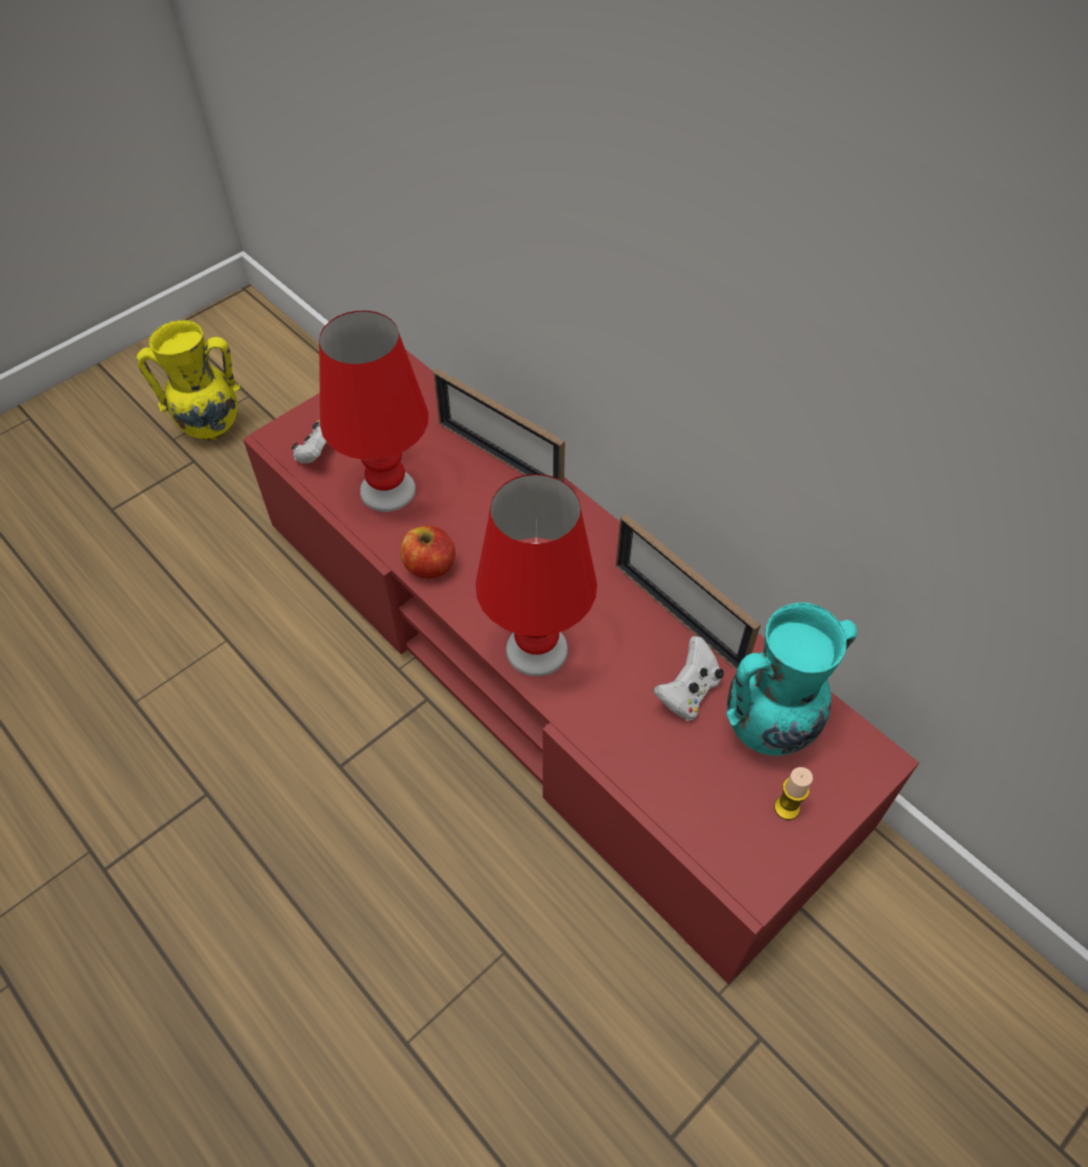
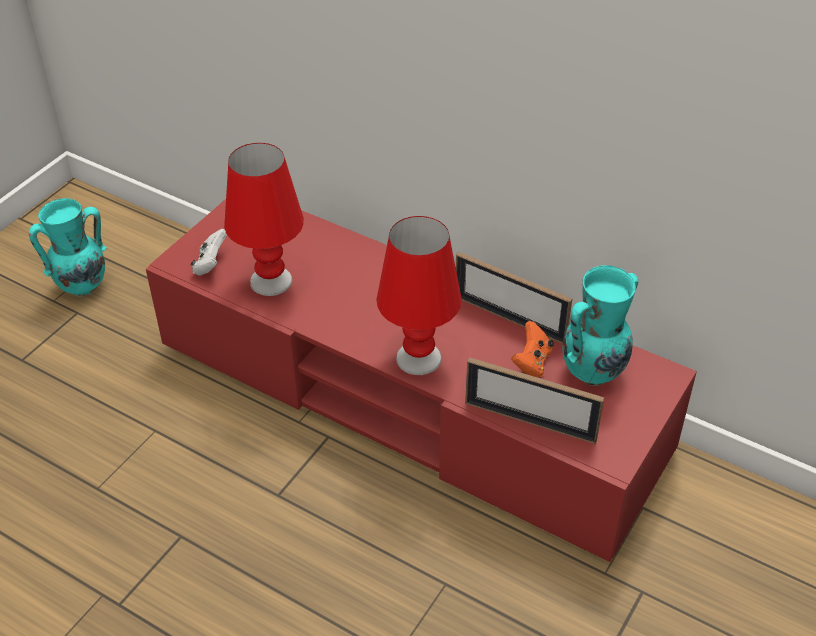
camera: 15 degrees left, 10 degrees down
yellow vase [136,320,240,441] -> turquoise vase [29,198,107,297]
apple [400,526,455,579] -> none
picture frame [434,368,565,482] -> picture frame moved to [465,357,604,444]
white game controller [654,636,724,721] -> orange game controller [511,321,554,378]
candle [774,767,813,820] -> none

